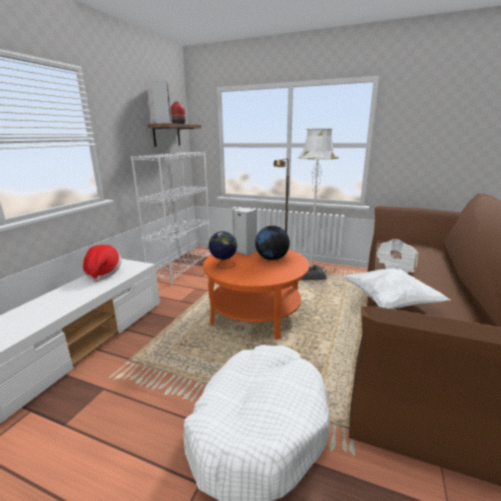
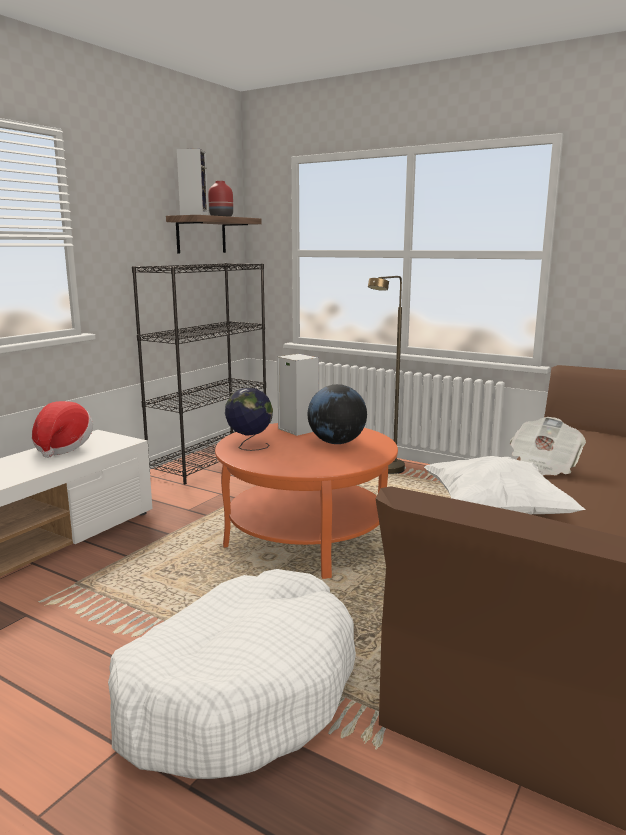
camera: 10 degrees right, 5 degrees down
white bookcase [131,152,211,284] -> black bookcase [132,263,266,484]
white floor lamp [298,128,339,280] -> none

